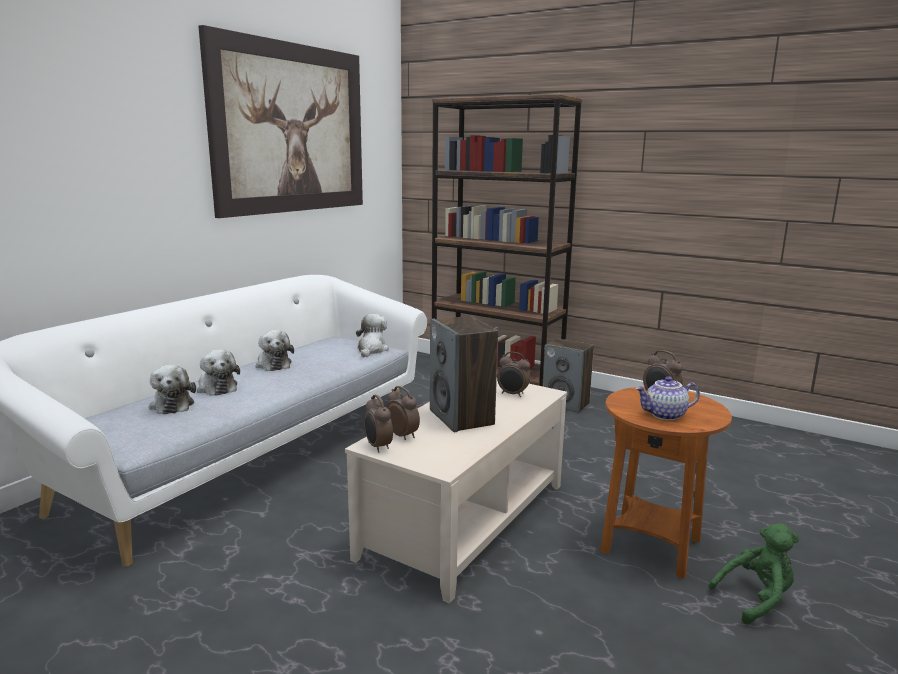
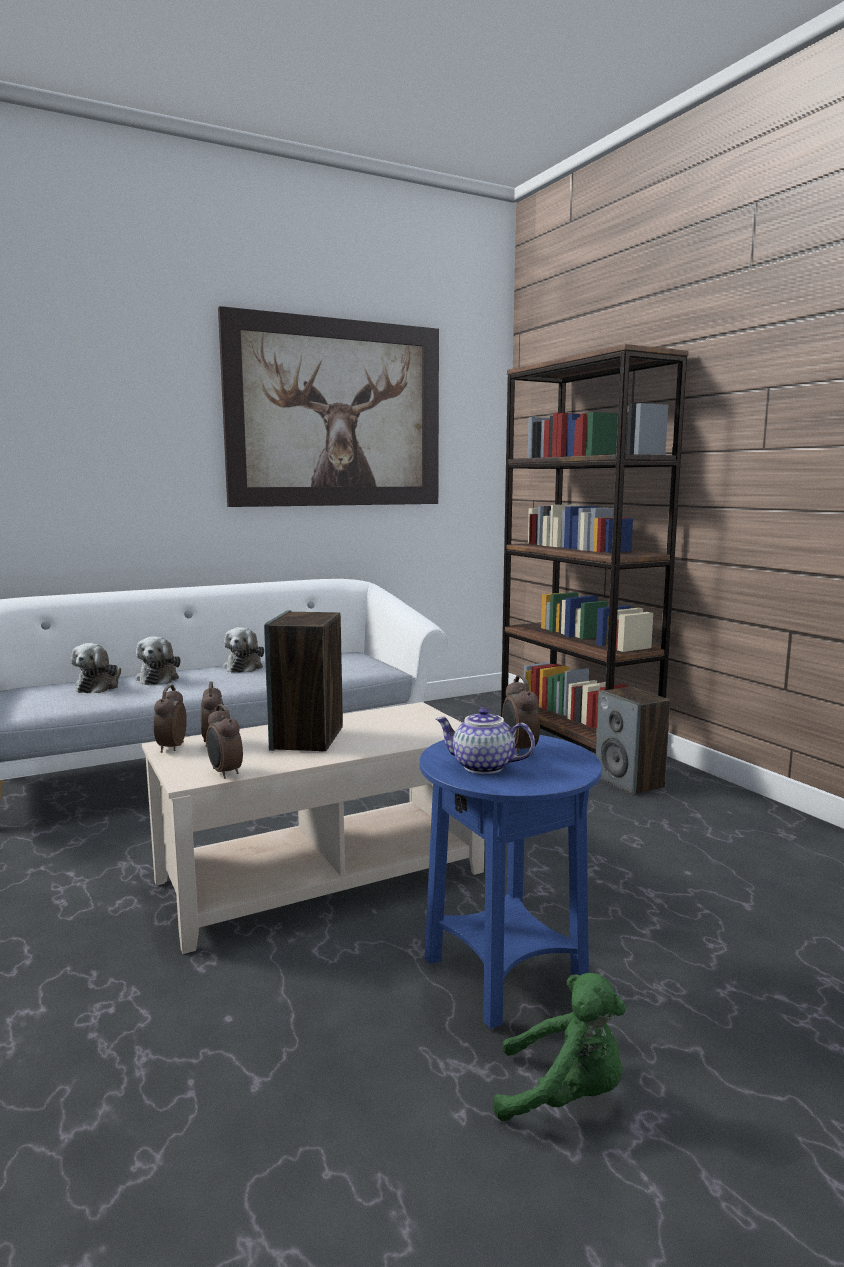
camera: 30 degrees right, 5 degrees down
plush toy [356,314,389,357] -> none
alarm clock [497,352,530,397] -> alarm clock moved to [206,704,243,779]
brown side table [600,387,732,579] -> blue side table [419,735,602,1029]

